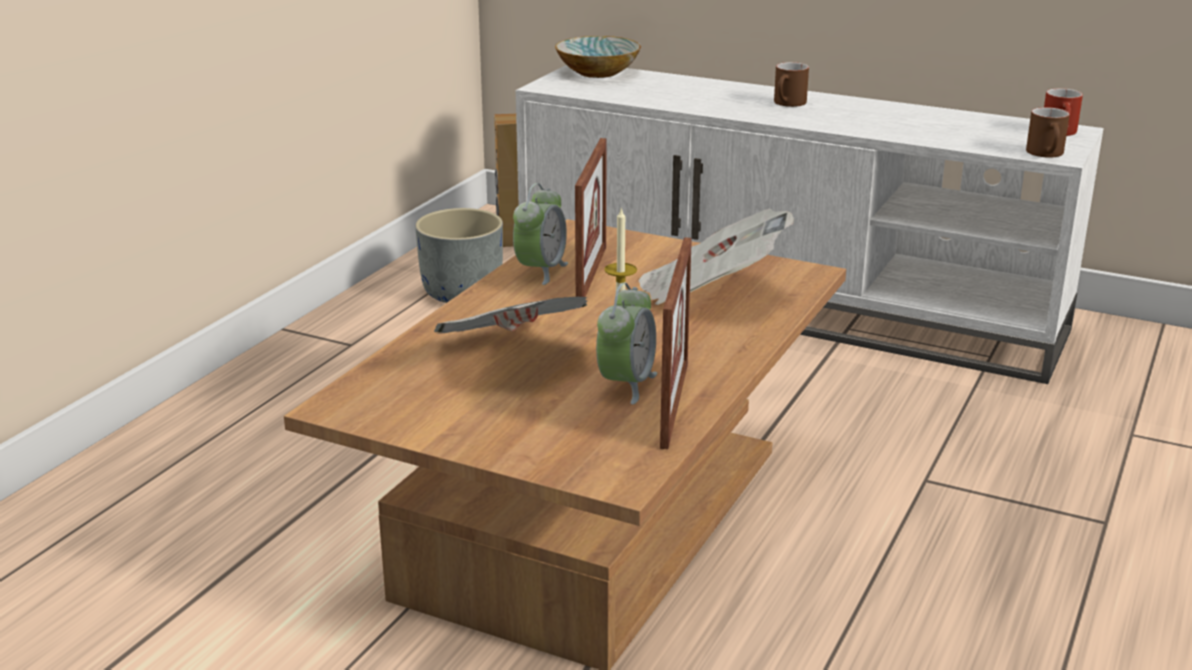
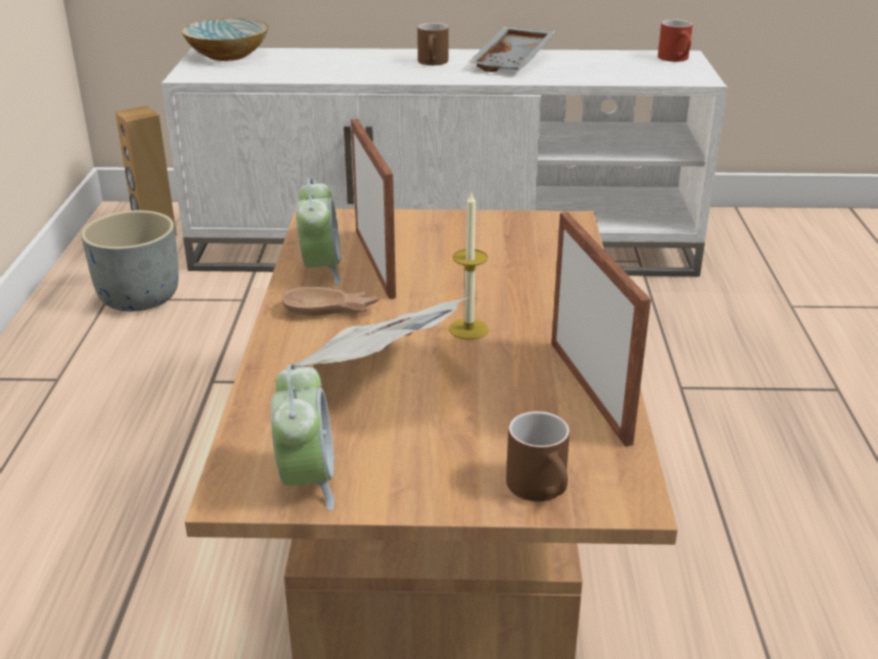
camera: 25 degrees left, 5 degrees up
alarm clock [596,283,657,404] -> alarm clock moved to [271,363,335,511]
newspaper [638,209,794,305] -> none
brown mug [1026,107,1070,158] -> brown mug moved to [506,411,570,501]
none -> brown bowl [282,287,379,316]
none -> grey tray [468,27,556,72]

